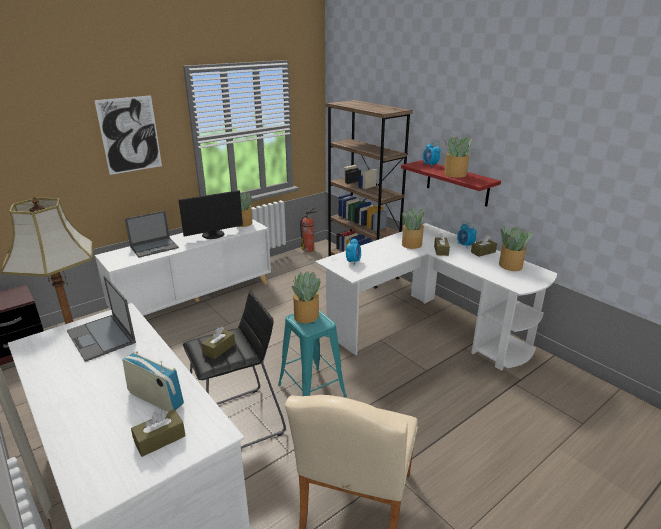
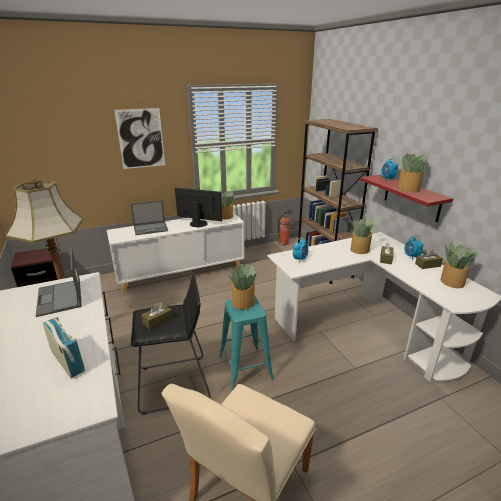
camera: 15 degrees right, 0 degrees up
brown tissue box [131,409,186,457] -> none
monitor [178,190,243,239] -> monitor turned 150 degrees counterclockwise [175,188,222,227]

